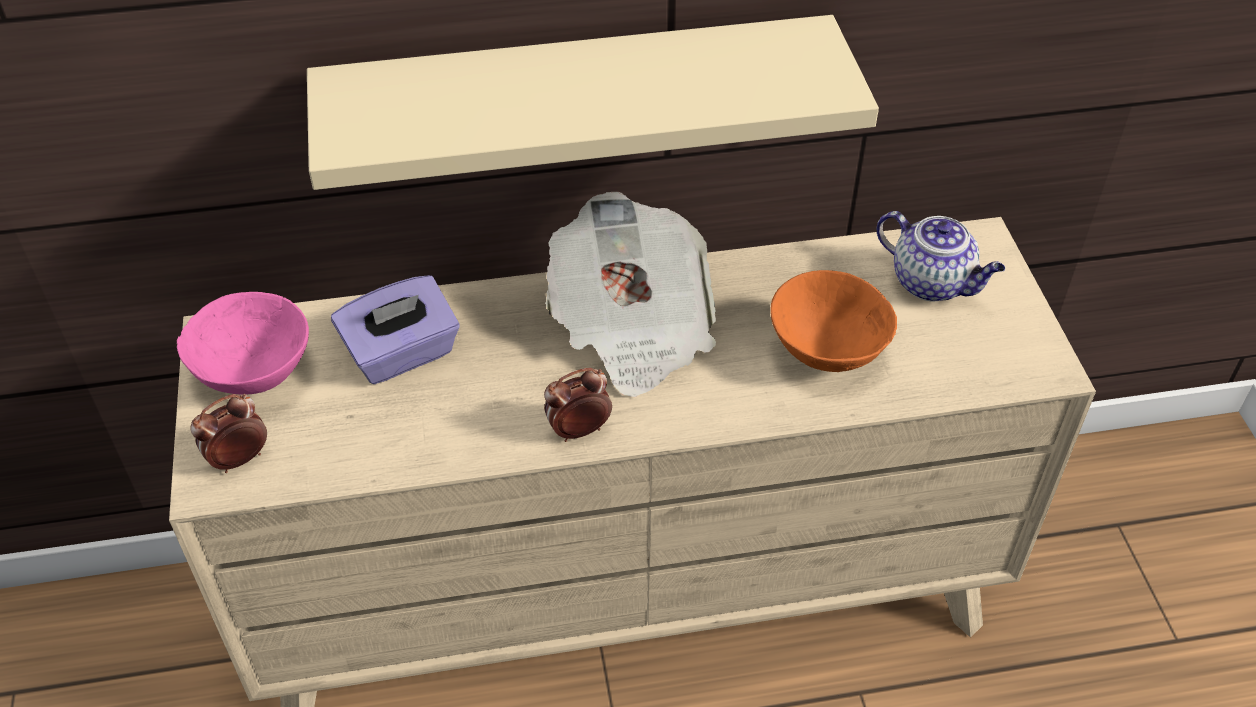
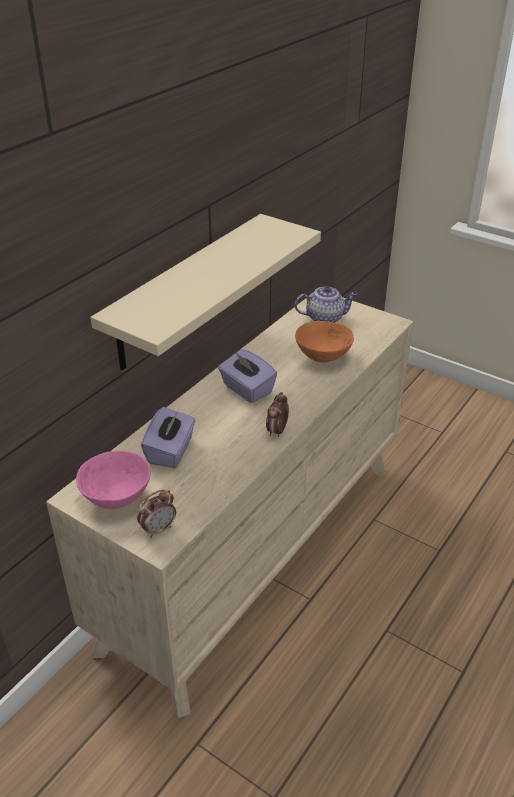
camera: 45 degrees left, 10 degrees down
alarm clock [190,394,267,473] -> alarm clock turned 135 degrees counterclockwise [137,490,176,538]
newspaper [545,192,716,397] -> purple tissue box [218,349,277,403]

